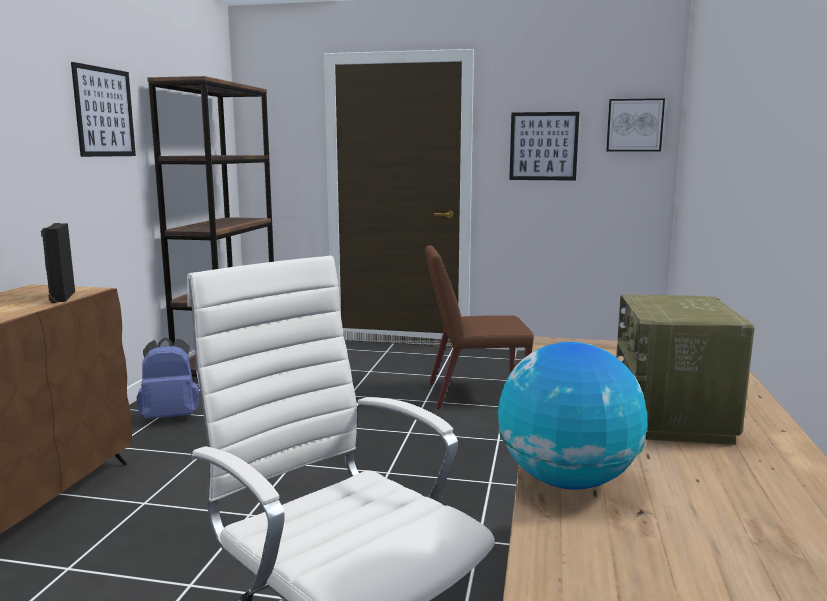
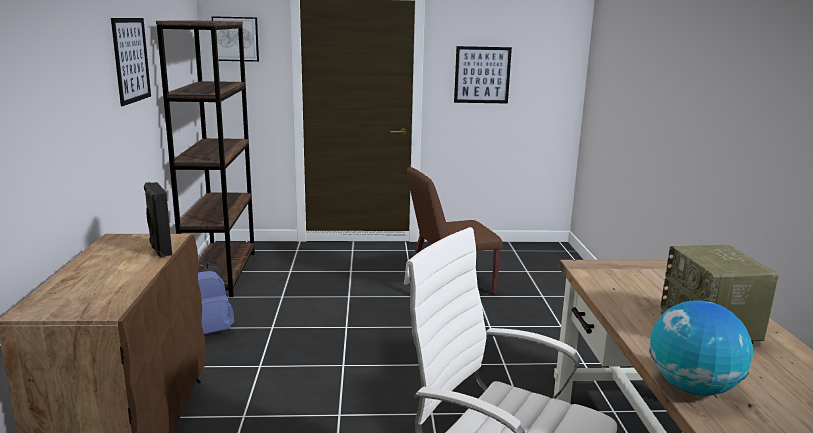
camera: 15 degrees left, 5 degrees up
picture [606,98,665,151] -> picture moved to [211,16,259,62]

